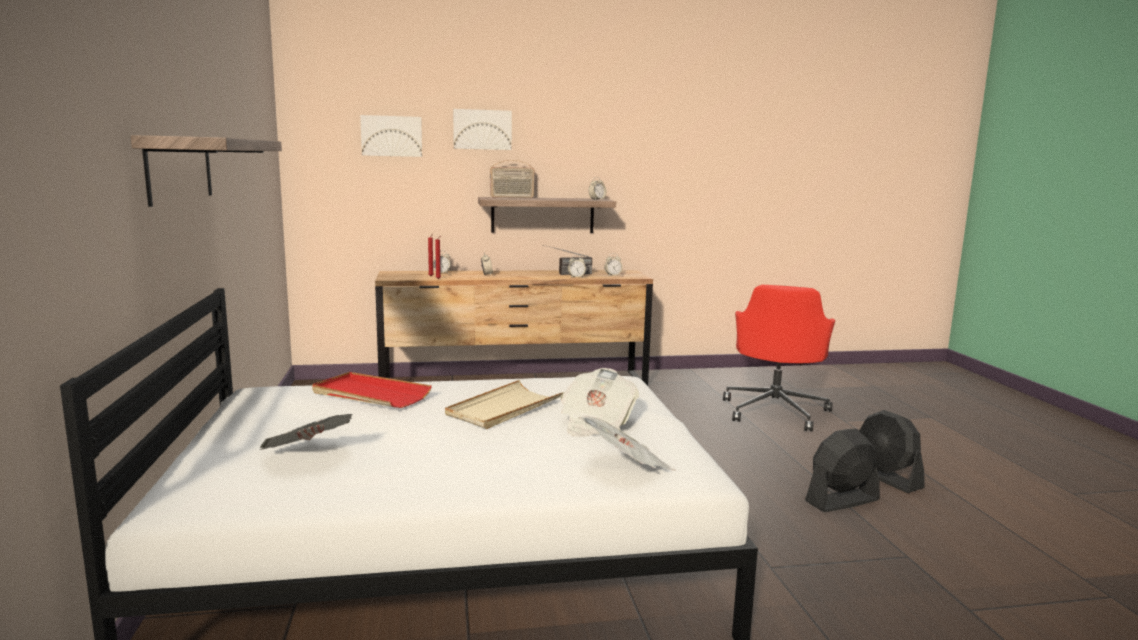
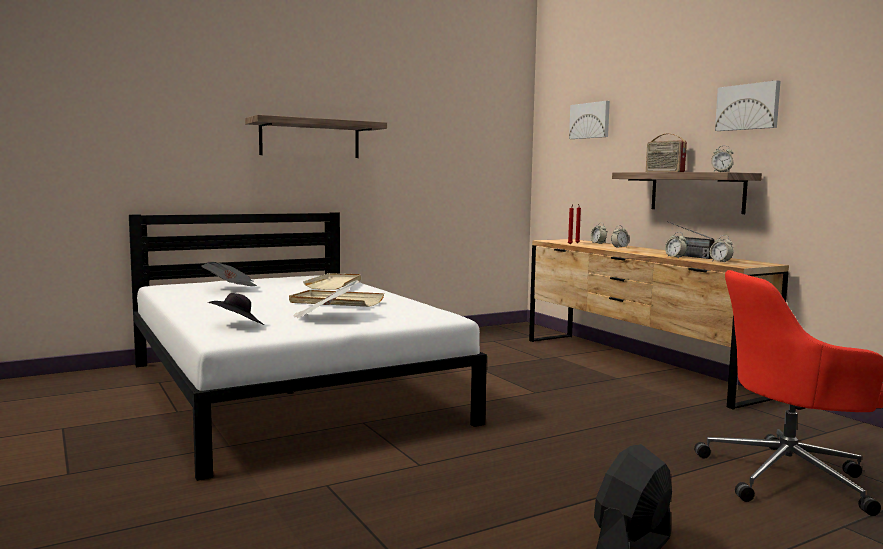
camera: 70 degrees right, 5 degrees down
red tray [312,372,432,408] -> beige tray [303,273,361,290]
picture [453,109,512,150] -> picture moved to [715,80,781,131]
newspaper [578,416,676,471] -> black hat [207,293,264,325]
black fan [805,429,880,512] -> none

